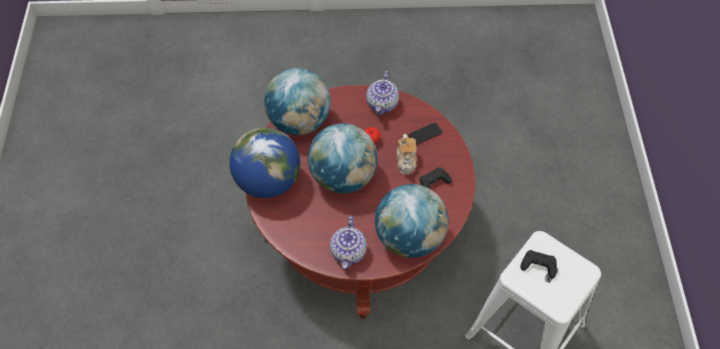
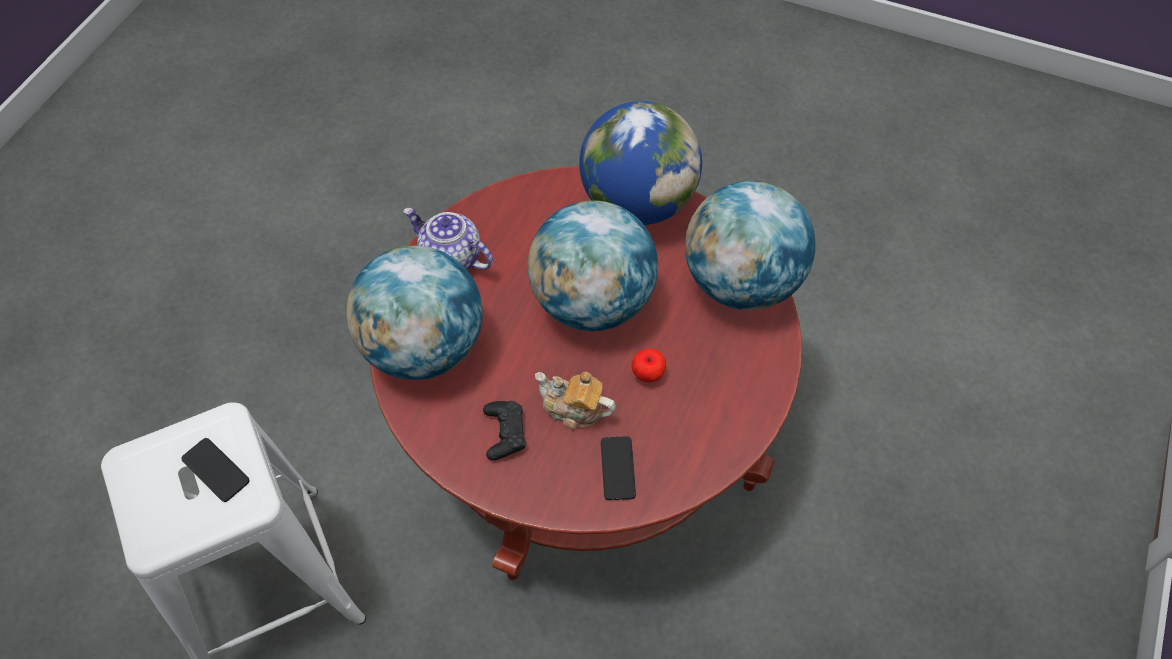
camera: 115 degrees right, 0 degrees up
teapot [366,71,399,116] -> none
black game controller [520,250,557,278] -> phone [181,438,249,502]

